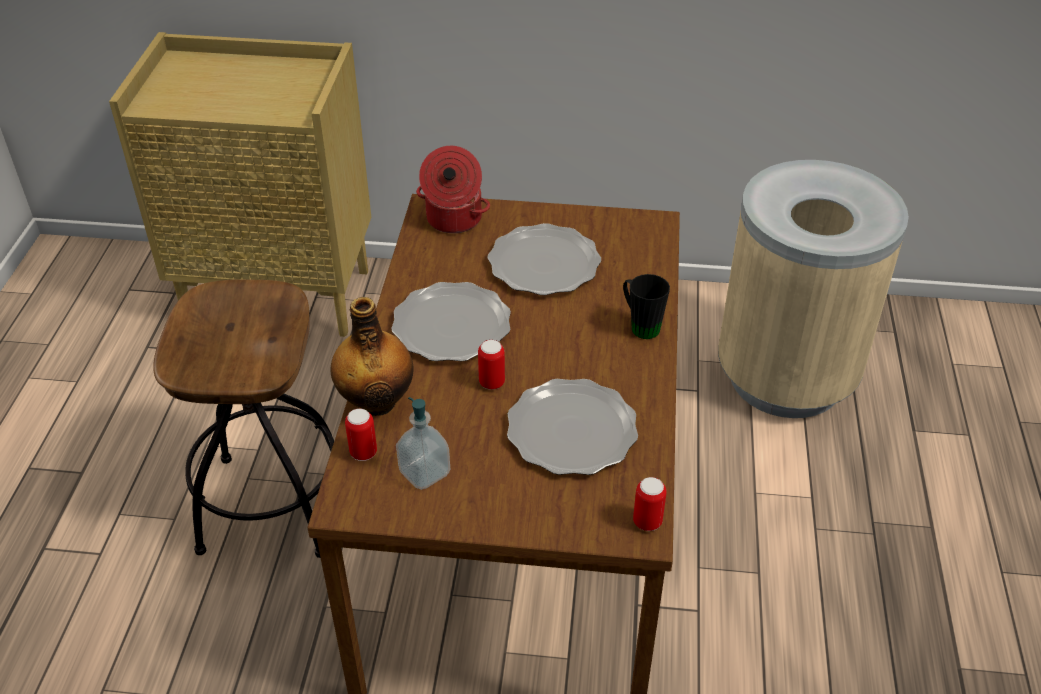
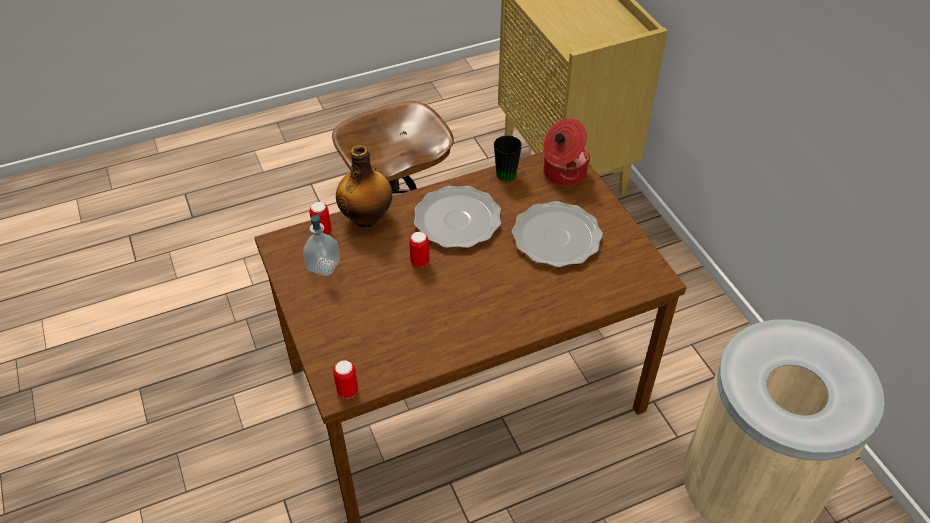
camera: 60 degrees right, 5 degrees up
plate [507,379,638,475] -> none
black mug [623,274,670,339] -> black mug moved to [494,135,522,181]

